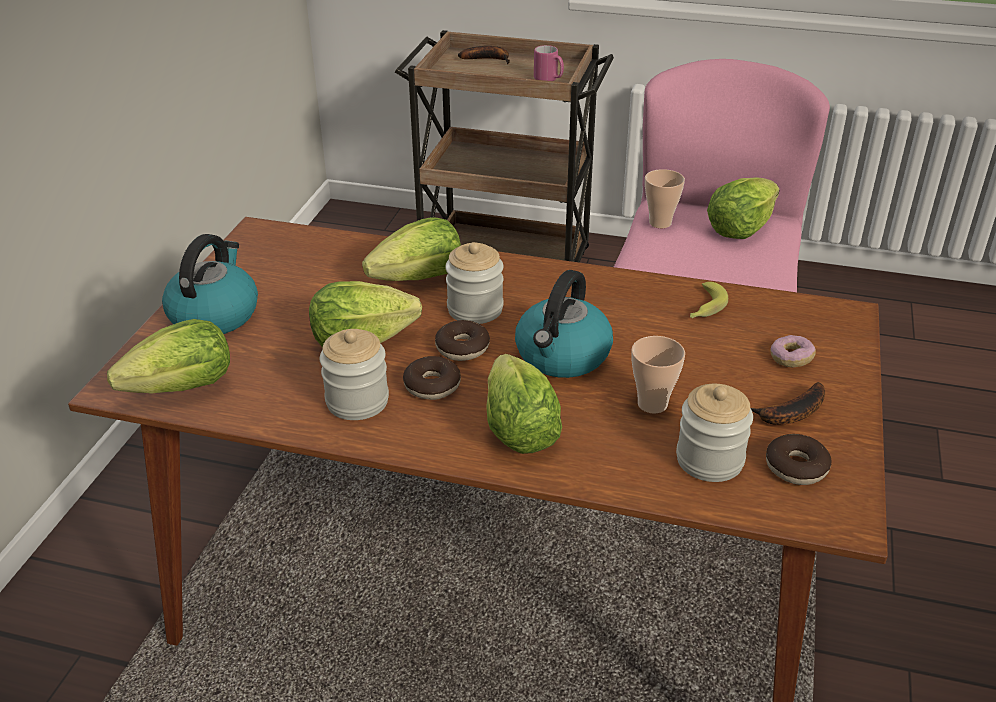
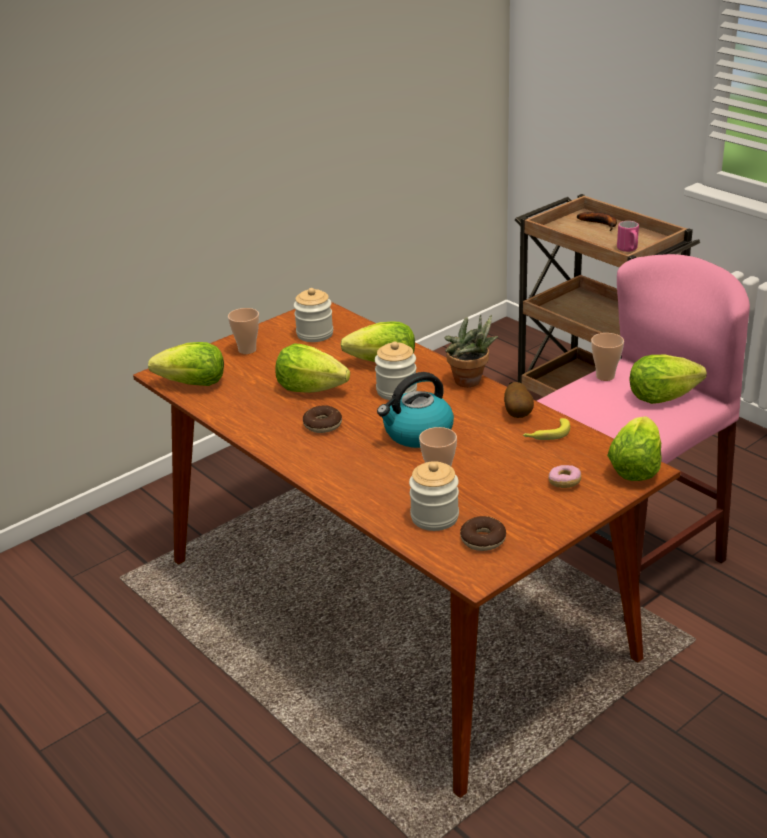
camera: 35 degrees right, 5 degrees down
kettle [162,234,258,334] -> cup [228,308,259,354]
jar [320,329,389,420] -> jar moved to [294,288,333,342]
donut [435,320,490,361] -> none
lettuce [486,354,562,454] -> lettuce moved to [607,416,662,481]
banana [751,382,825,425] -> none
none -> potted plant [444,314,498,387]
none -> potato [504,382,534,418]

